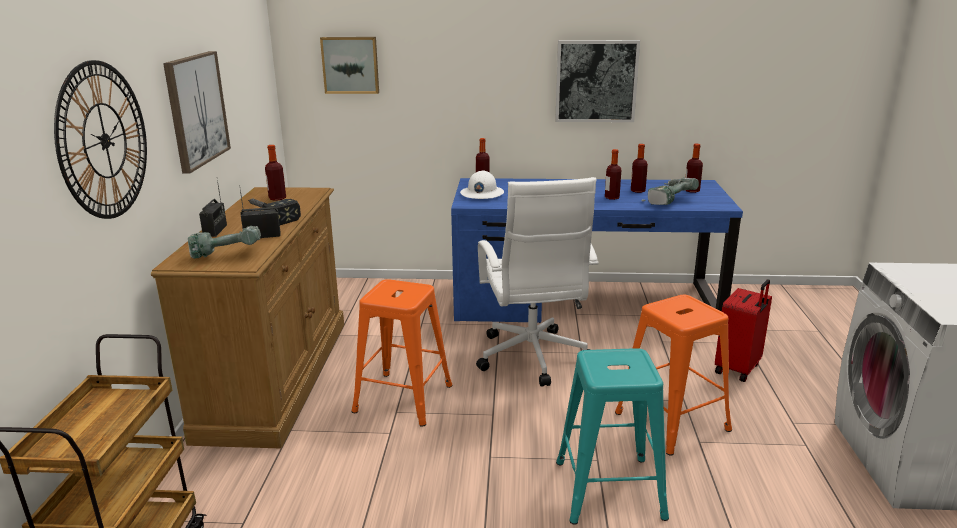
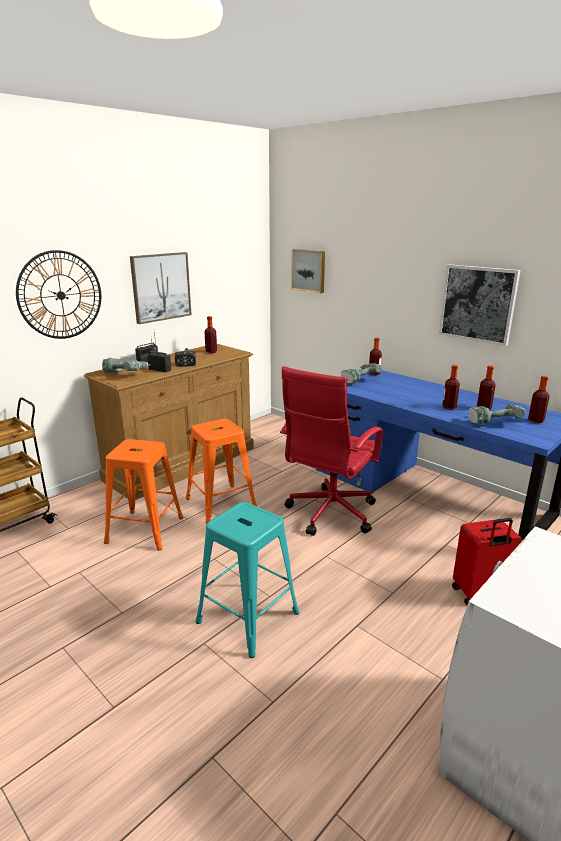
camera: 40 degrees right, 0 degrees up
white hard hat [460,170,504,199] -> power drill [341,363,382,384]
white office chair [476,177,599,387] -> red office chair [280,366,383,536]
orange stool [615,295,732,456] -> orange stool moved to [104,439,184,551]

